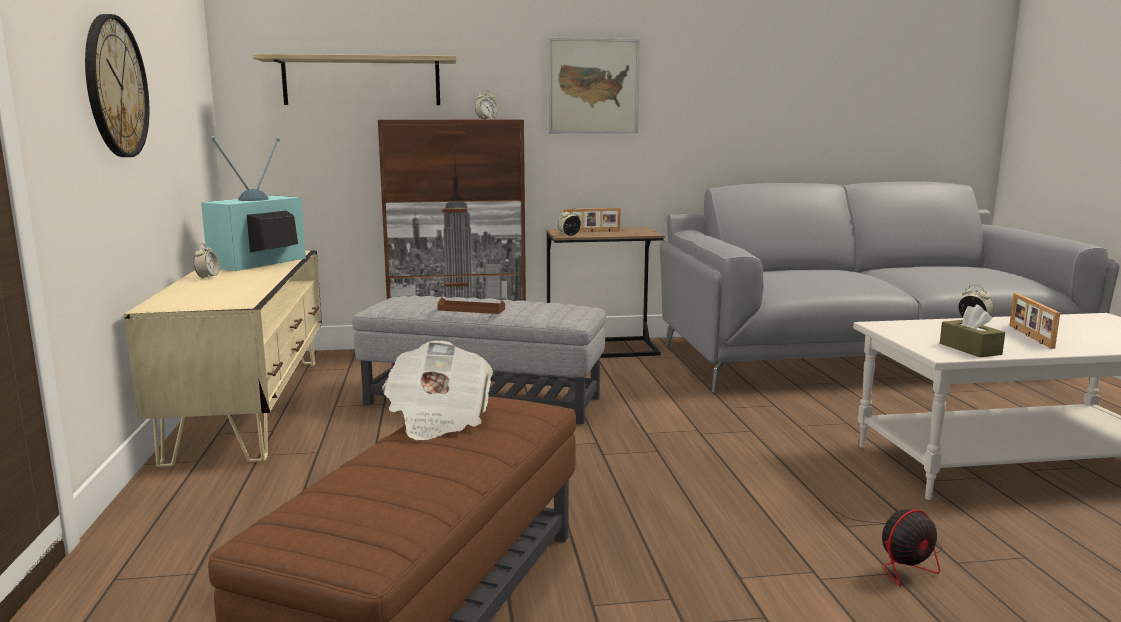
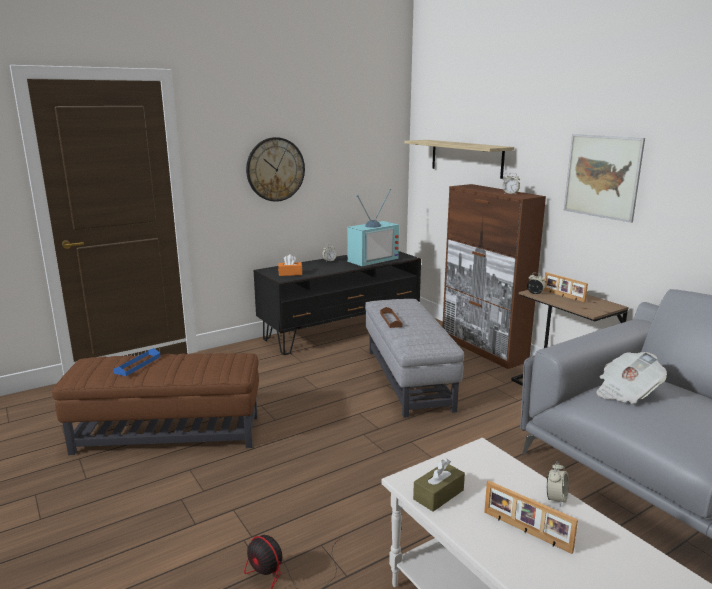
camera: 65 degrees right, 5 degrees up
beige tv stand [124,250,322,467] -> black tv stand [254,251,421,355]
television [201,136,306,271] -> television turned 135 degrees clockwise [347,188,399,266]
newspaper [382,341,493,440] -> newspaper moved to [596,352,667,404]
picture frame [1009,293,1060,349] -> picture frame turned 120 degrees counterclockwise [484,481,578,554]
none -> blue tray [113,348,161,376]
none -> orange tissue box [278,254,302,276]

